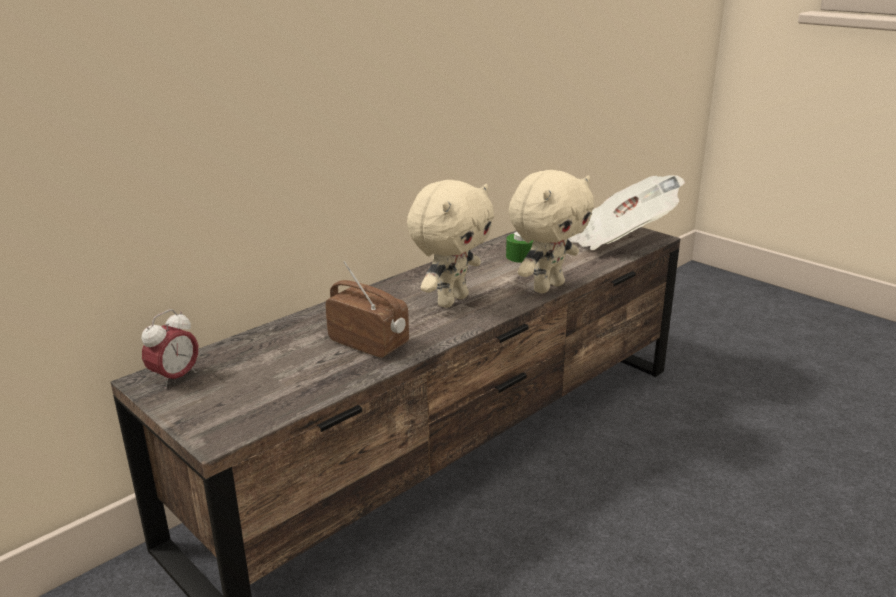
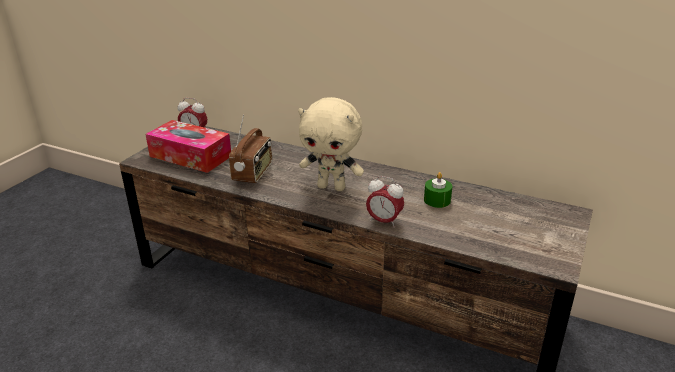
camera: 70 degrees right, 5 degrees up
beige plush toy [509,170,594,293] -> alarm clock [366,176,404,228]
newspaper [568,175,685,250] -> none
none -> tissue box [145,120,231,173]

